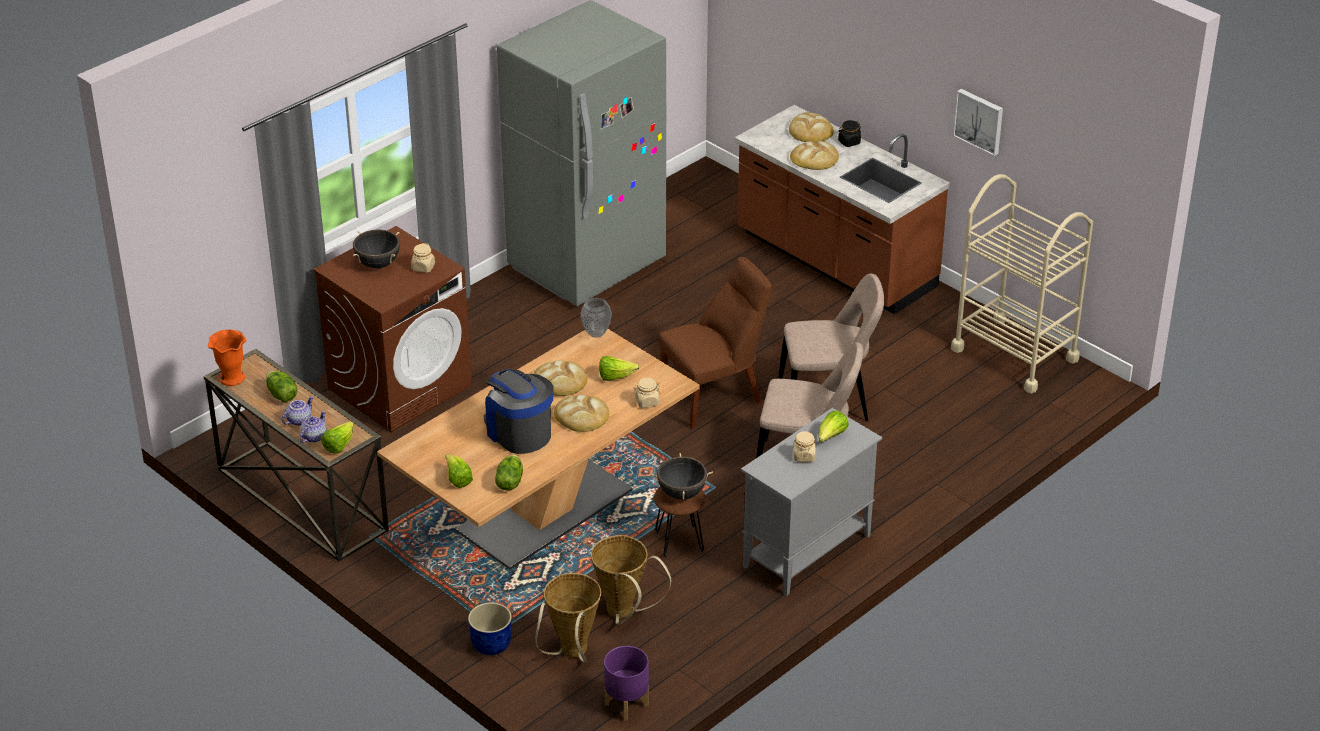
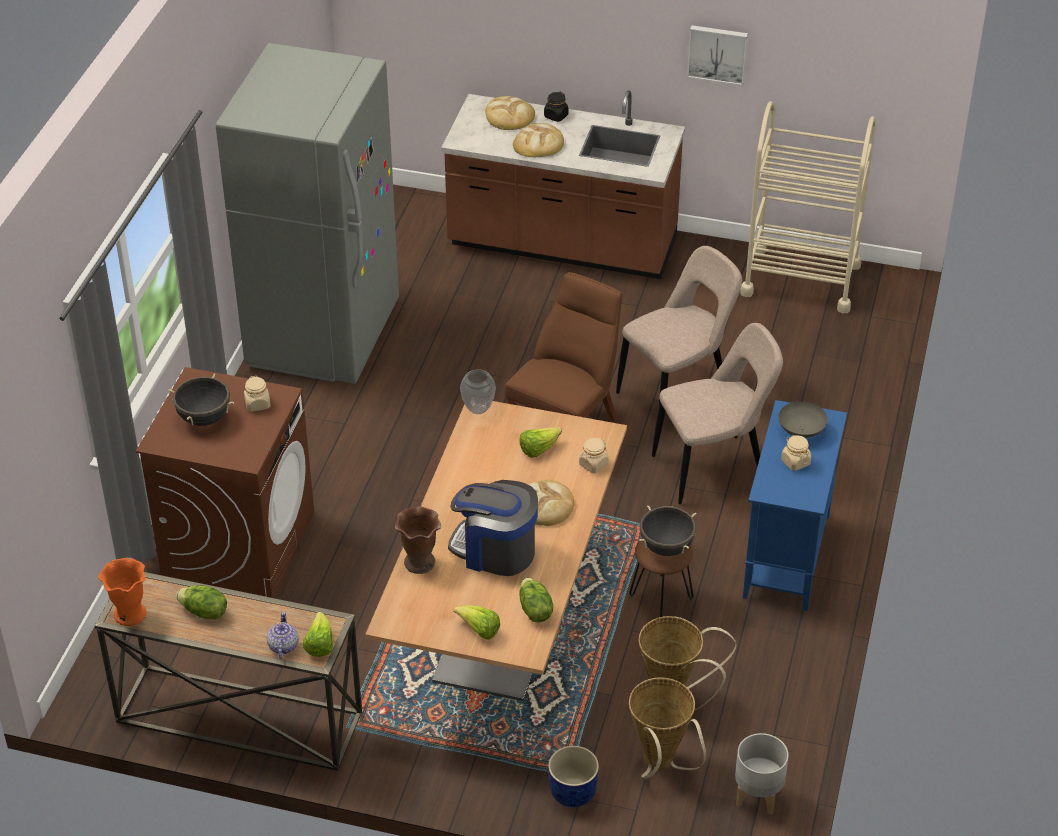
camera: 30 degrees left, 5 degrees up
teapot [282,396,314,426] -> none
bread [534,360,588,396] -> none
purple planter [604,646,649,721] -> grey planter [735,733,789,815]
grey cabinet [741,408,882,596] -> blue cabinet [743,400,847,611]
lettuce [819,411,849,443] -> grey bowl [778,401,828,438]
none -> brown vase [395,506,441,574]

